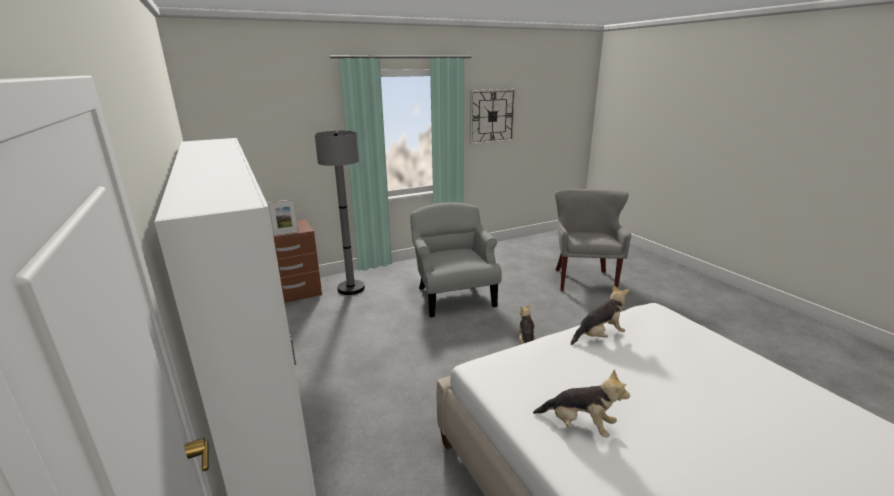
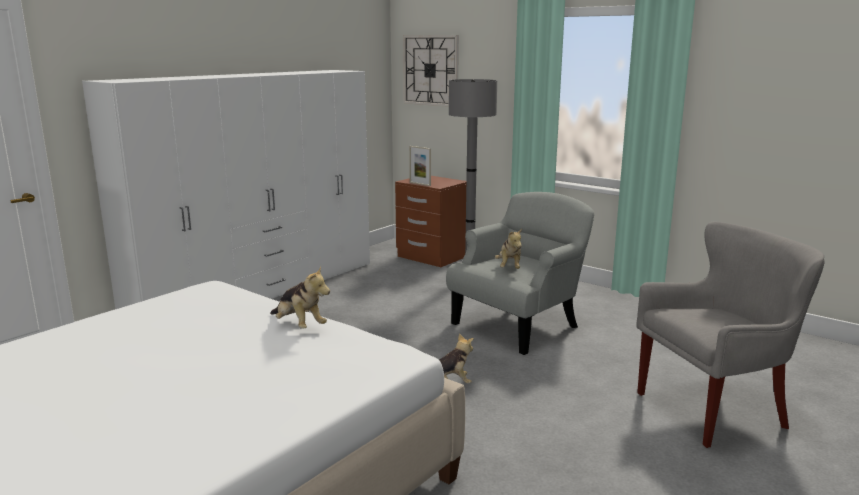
camera: 65 degrees right, 5 degrees down
wall clock [470,89,516,145] -> wall clock moved to [403,35,459,107]
plush toy [533,370,630,438] -> plush toy moved to [495,229,522,269]

